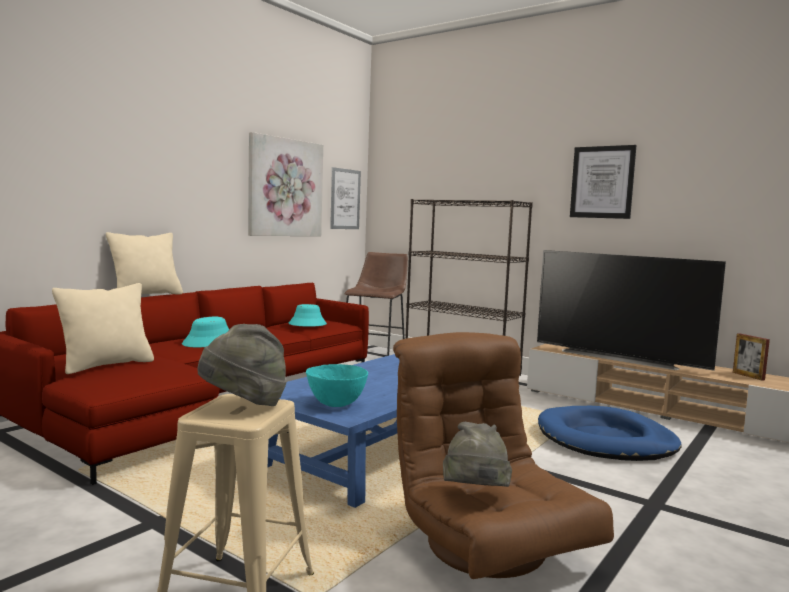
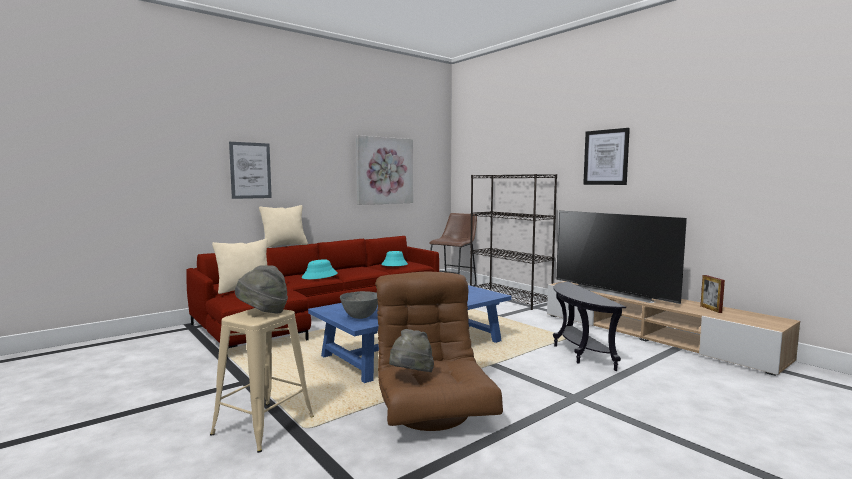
camera: 15 degrees right, 0 degrees up
turquoise bowl [306,364,368,407] -> grey bowl [340,291,378,319]
picture [330,167,361,229] -> picture moved to [229,142,272,199]
blue dog bed [538,406,682,461] -> black side table [553,282,626,371]

